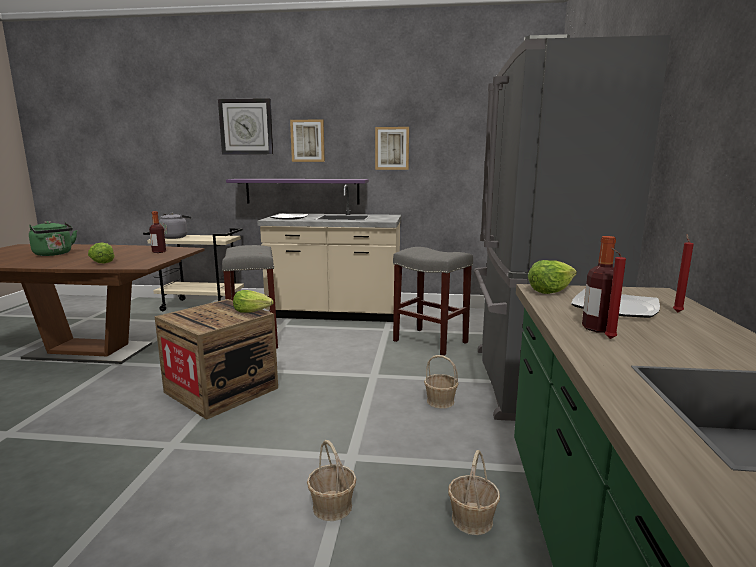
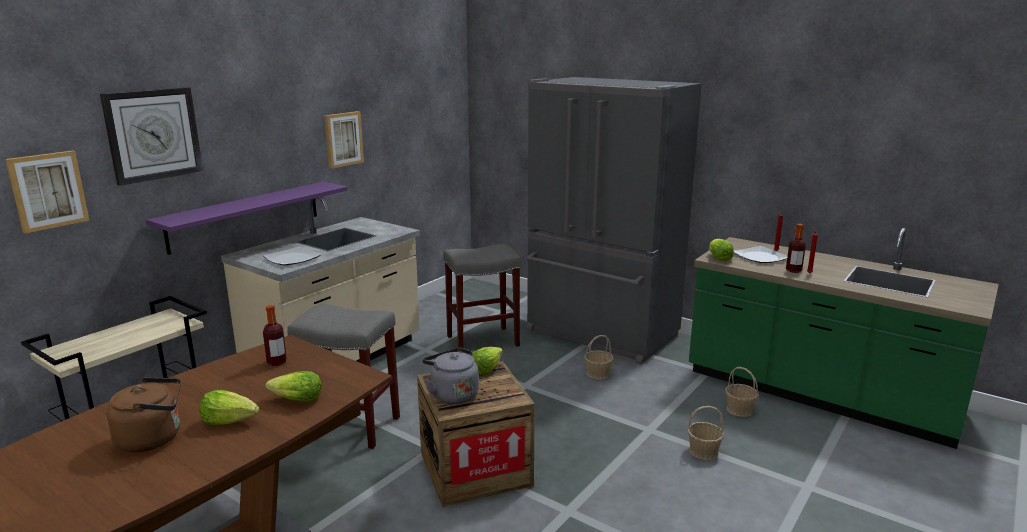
camera: 60 degrees left, 5 degrees up
green kettle [29,221,77,256] -> brown kettle [107,377,181,452]
grey kettle [159,213,191,239] -> grey kettle moved to [422,348,479,404]
picture [290,119,325,162] -> picture moved to [5,150,90,234]
none -> lettuce [199,390,259,425]

